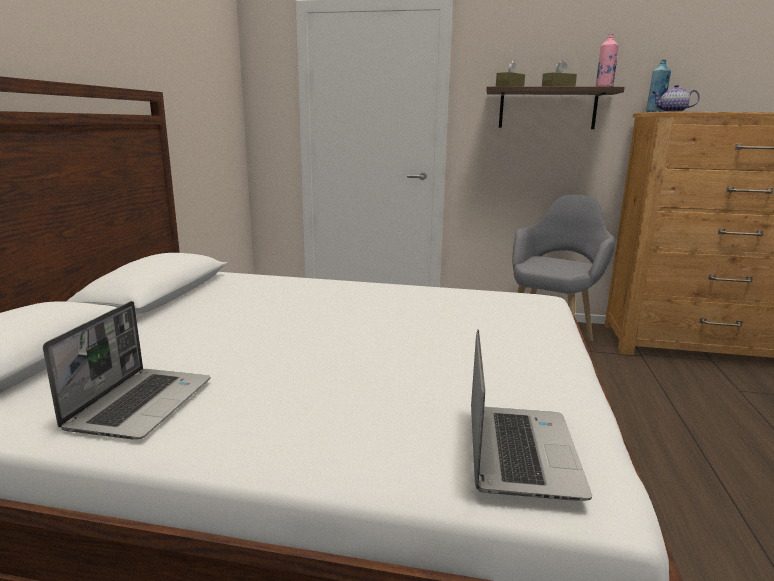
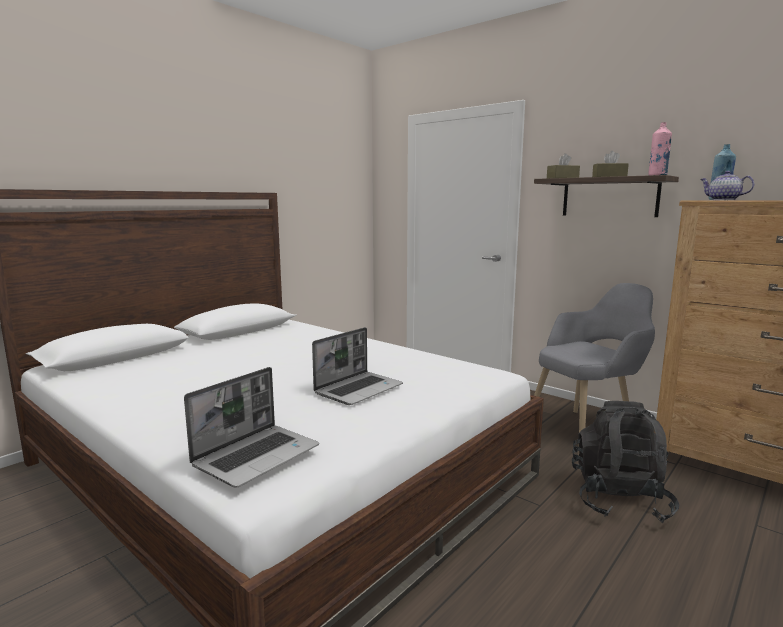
camera: 30 degrees right, 5 degrees down
laptop [43,301,210,439] -> laptop moved to [312,327,403,405]
none -> black backpack [572,401,679,523]

